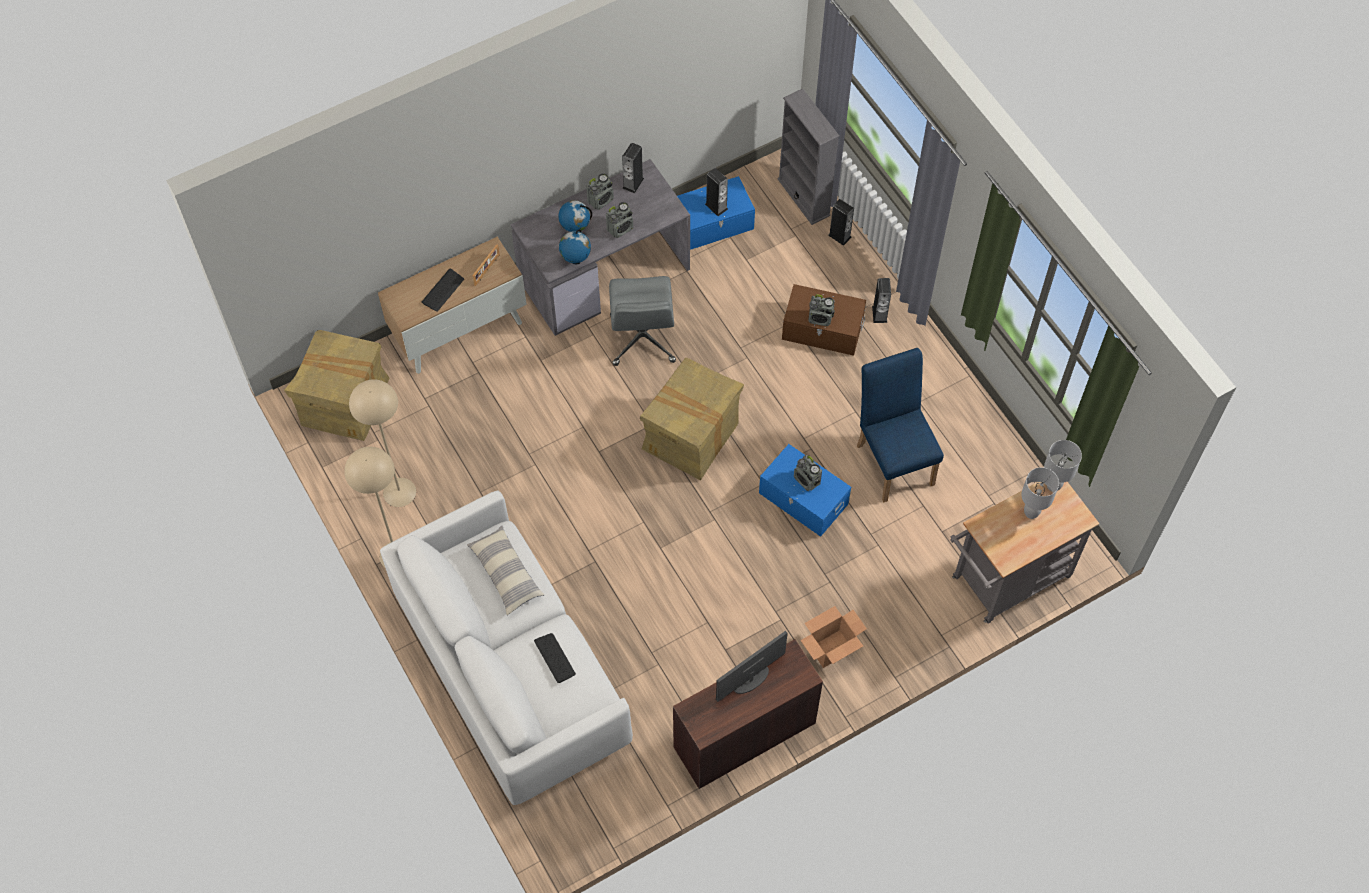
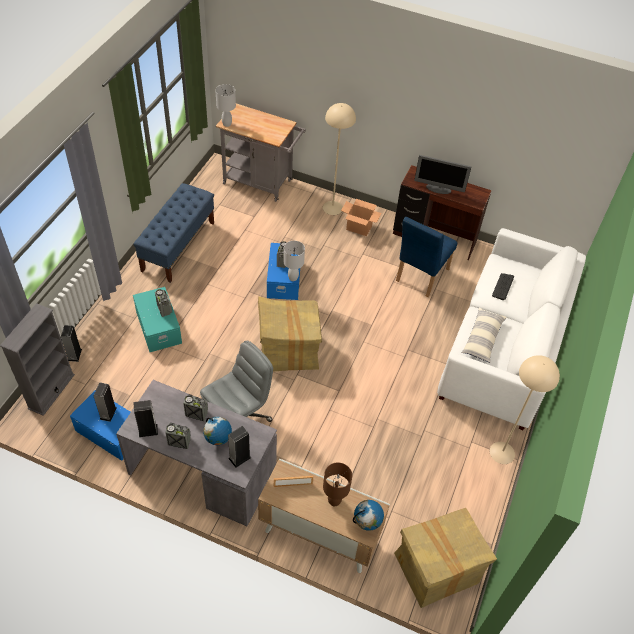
camera: 130 degrees left, 10 degrees down
beige floor lamp [349,379,416,507] -> beige floor lamp moved to [323,103,356,215]
keyboard [422,269,464,312] -> brown table lamp [323,463,352,506]
globe [559,229,591,265] -> globe moved to [353,500,384,531]
brown storage box [782,284,866,356] -> turquoise storage box [133,287,182,352]
blue chair [857,348,944,502] -> blue chair moved to [396,217,457,297]
speaker [872,278,891,323] -> speaker moved to [228,426,251,468]
white table lamp [1021,467,1059,519] -> white table lamp moved to [283,241,305,281]
none -> blue bench [133,183,214,283]

